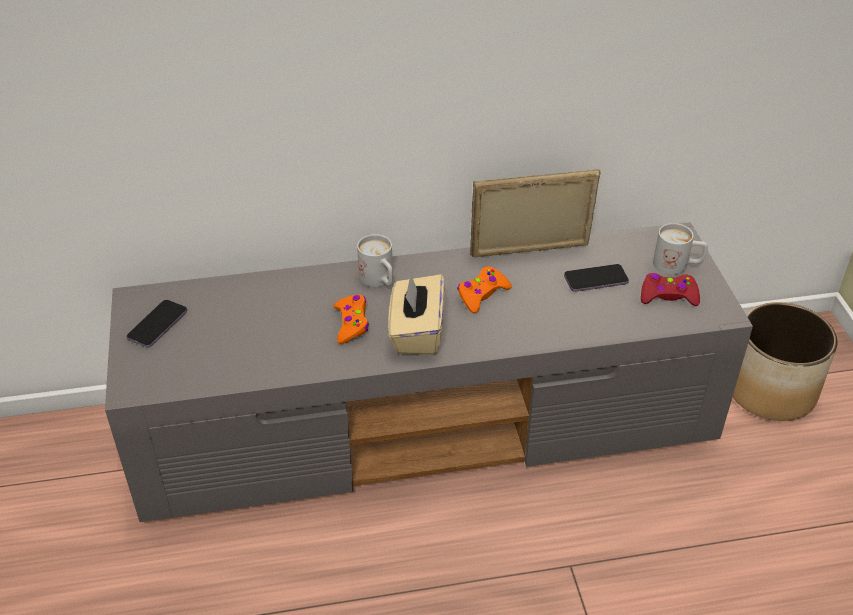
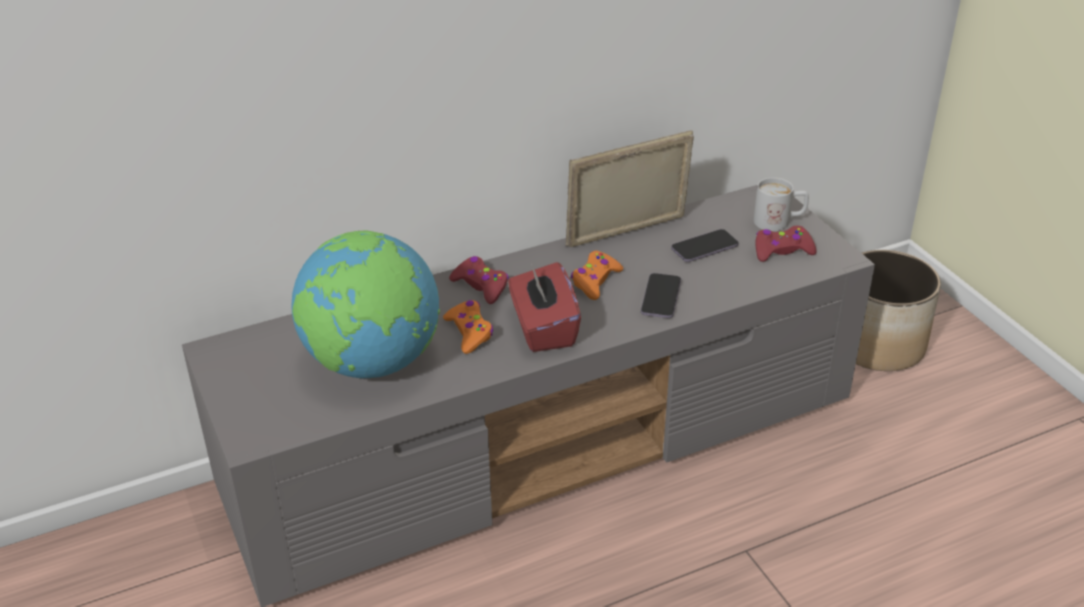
camera: 15 degrees left, 5 degrees down
phone [126,300,187,347] -> phone moved to [641,273,681,318]
white mug [357,234,393,287] -> red game controller [449,256,509,304]
beige tissue box [388,273,445,355] -> red tissue box [508,262,581,352]
none -> globe [291,230,440,378]

